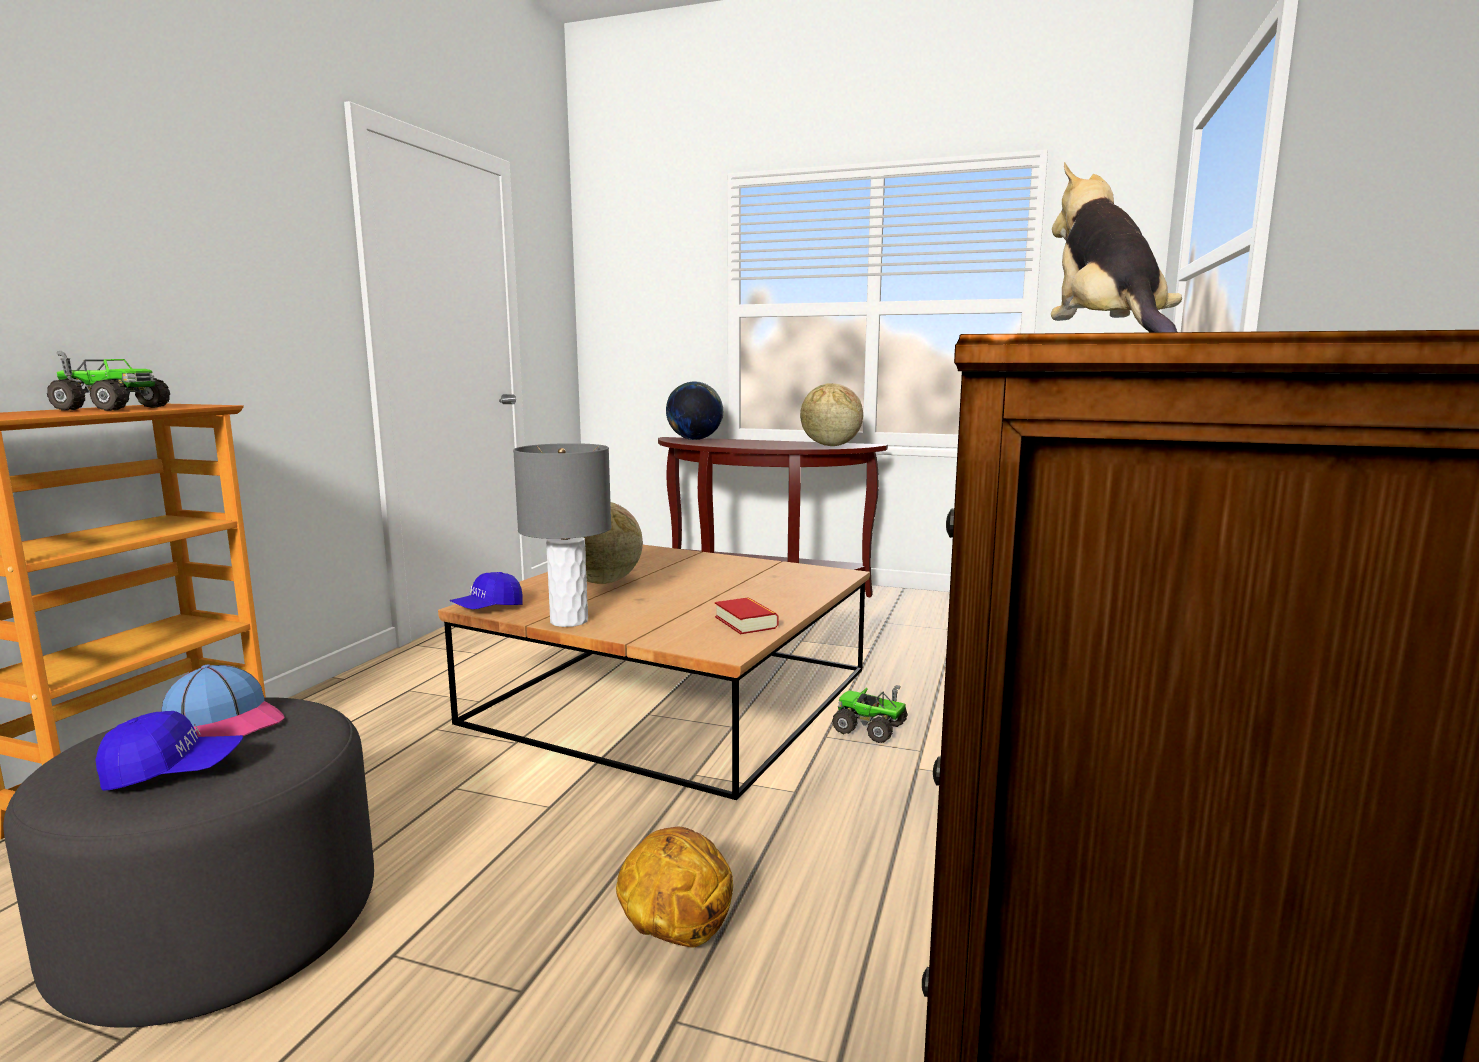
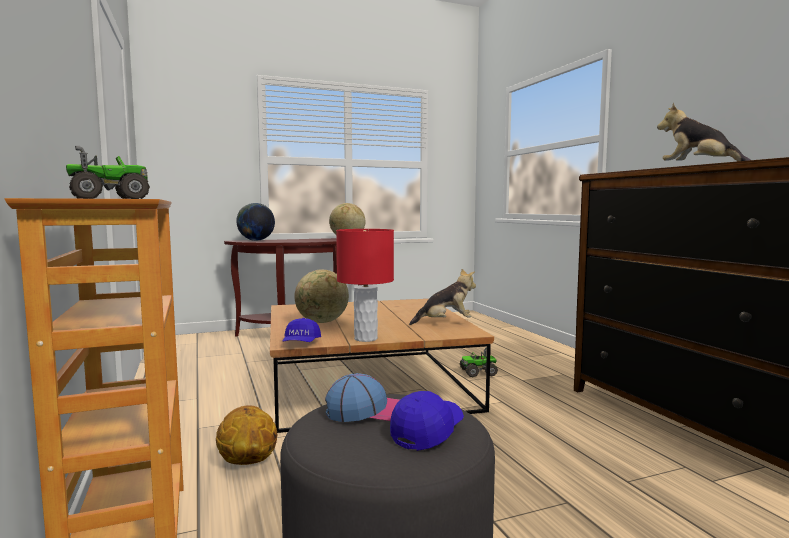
camera: 40 degrees left, 5 degrees down
grey table lamp [513,443,612,627] -> red table lamp [336,229,394,342]
basketball [616,827,733,947] -> basketball moved to [216,405,277,465]
book [715,597,779,634] -> plush toy [409,269,476,325]

